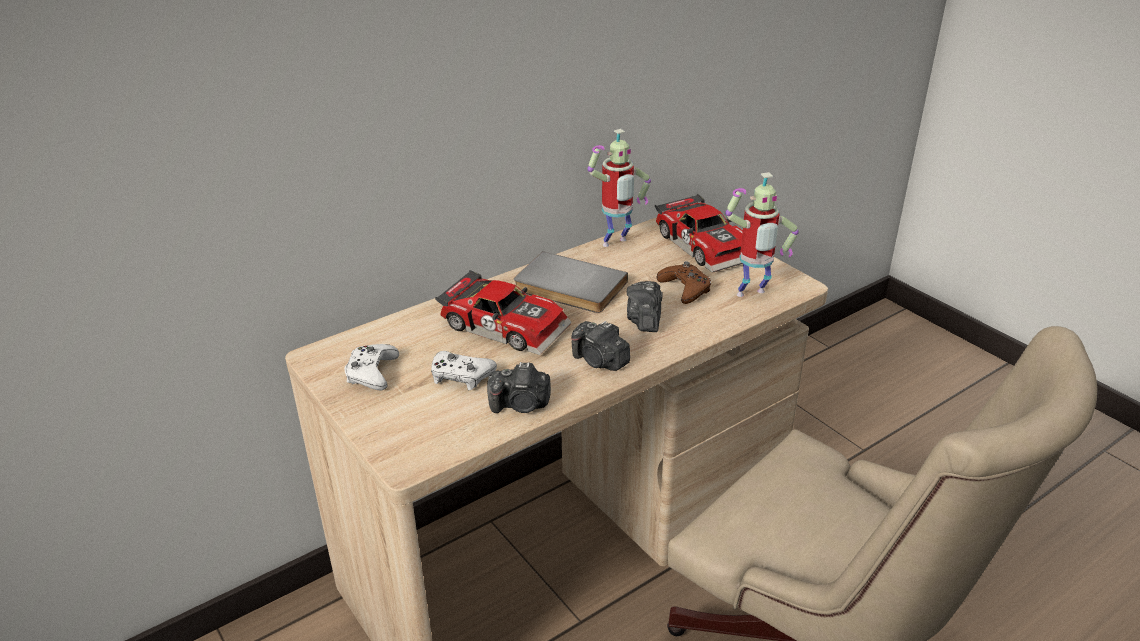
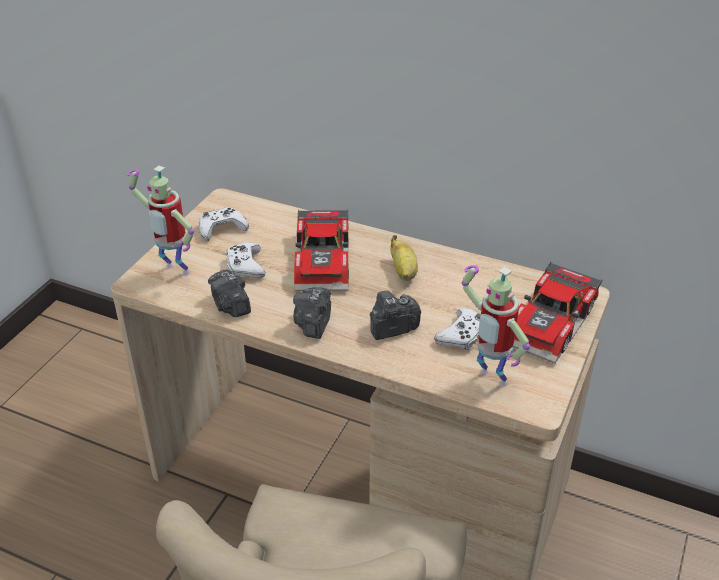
camera: 60 degrees right, 5 degrees up
grey book [514,251,628,313] -> banana [390,235,418,281]
toy robot [587,129,651,247] -> toy robot moved to [127,166,194,275]
brown game controller [657,261,711,304] -> white game controller [434,308,481,350]

